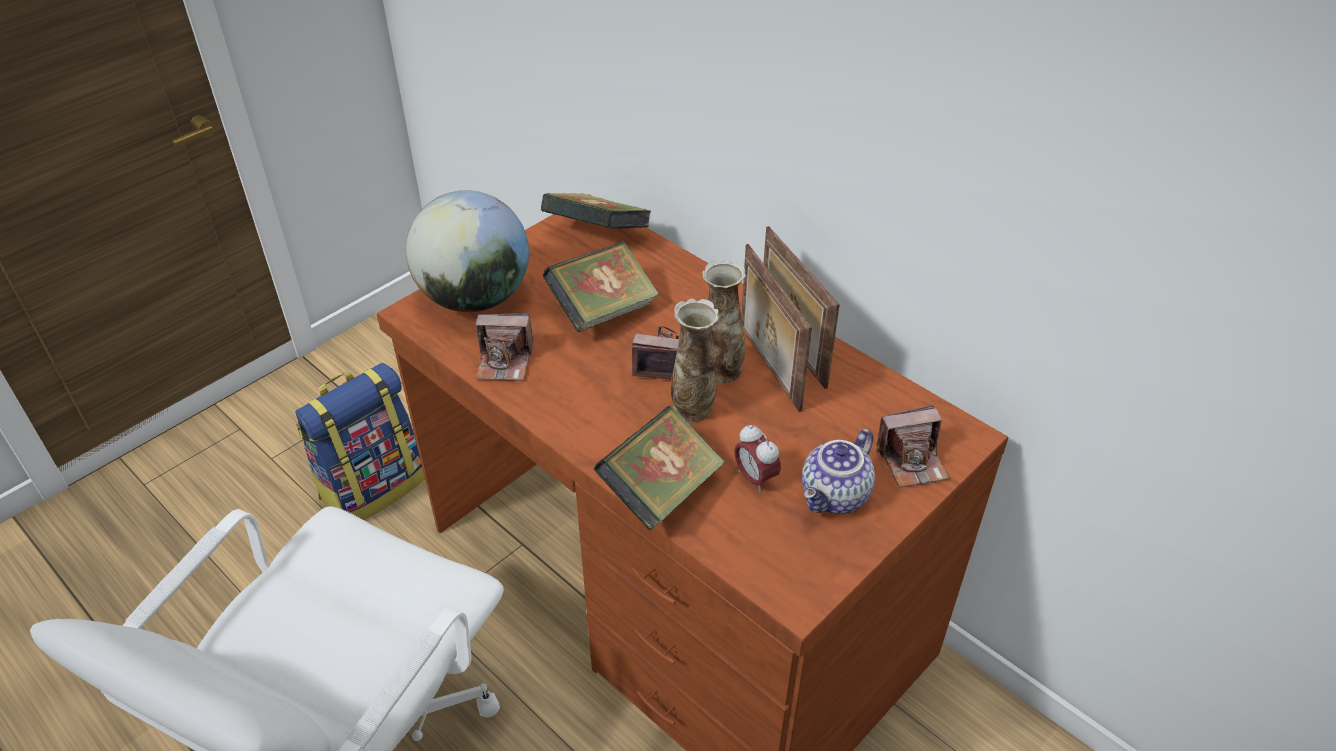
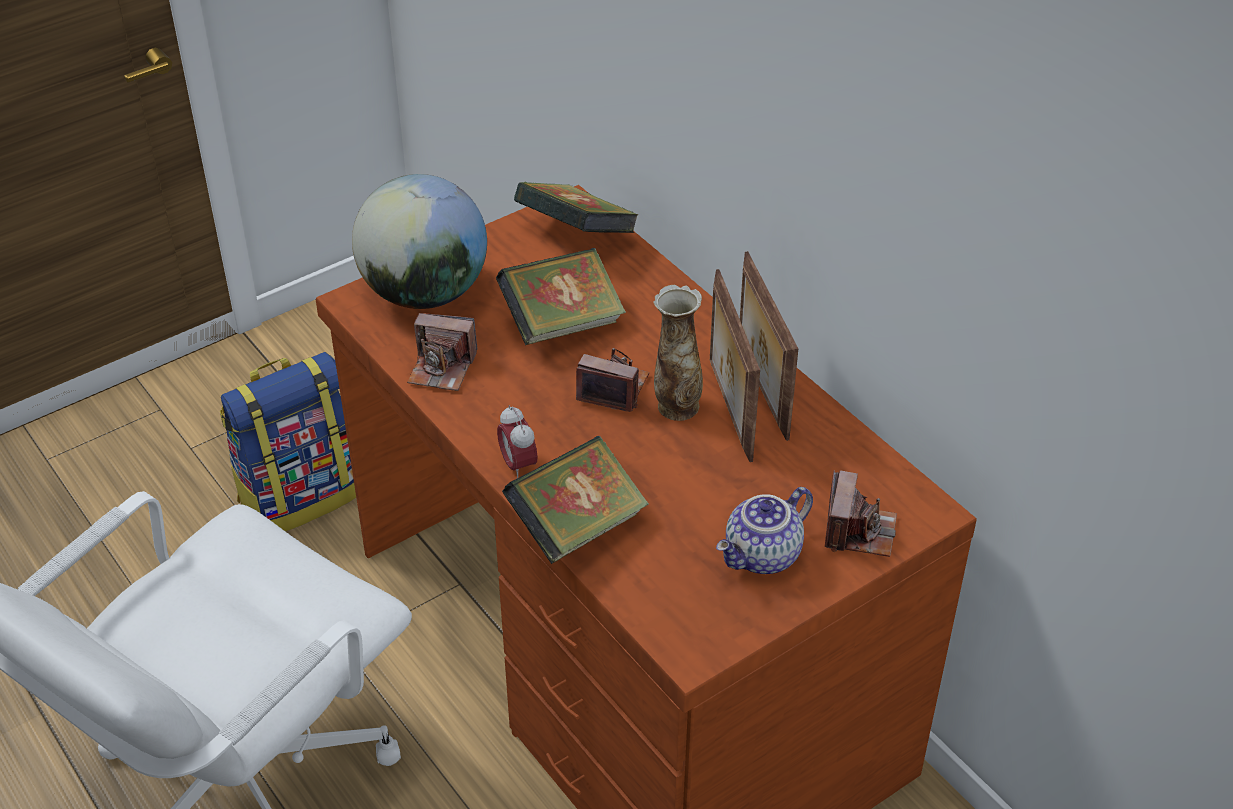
camera: 10 degrees right, 0 degrees up
vase [671,298,719,423] -> none
alarm clock [734,424,781,493] -> alarm clock moved to [497,405,538,478]
camera [876,405,949,488] -> camera turned 75 degrees counterclockwise [825,470,897,557]

